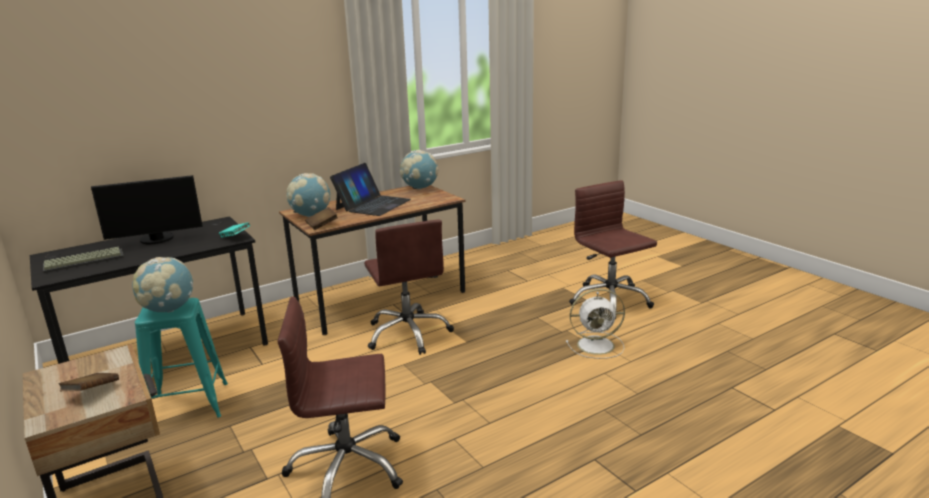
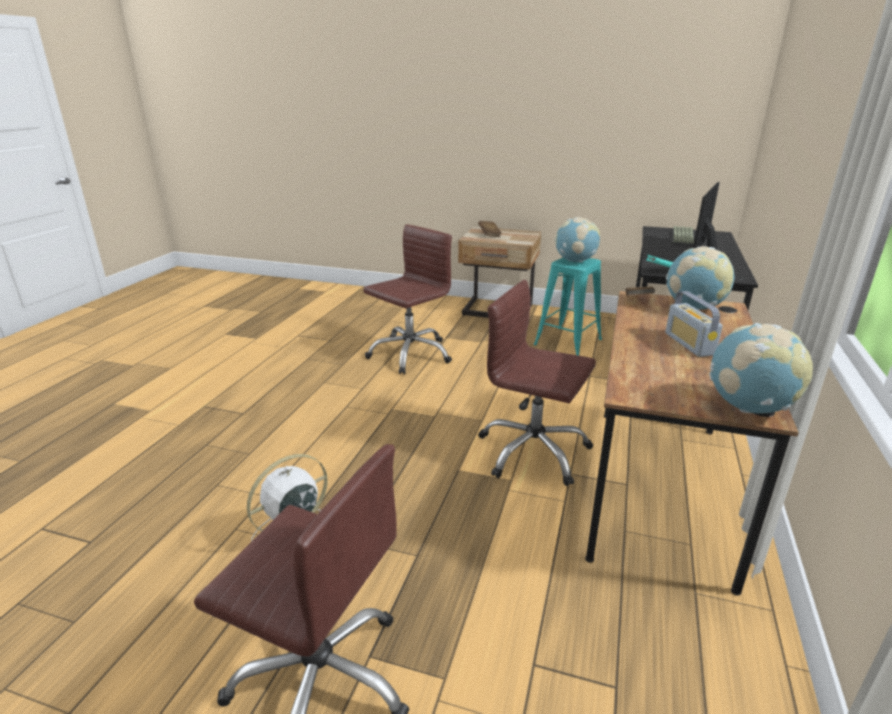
camera: 140 degrees right, 5 degrees up
laptop [330,163,411,216] -> radio [666,291,722,357]

